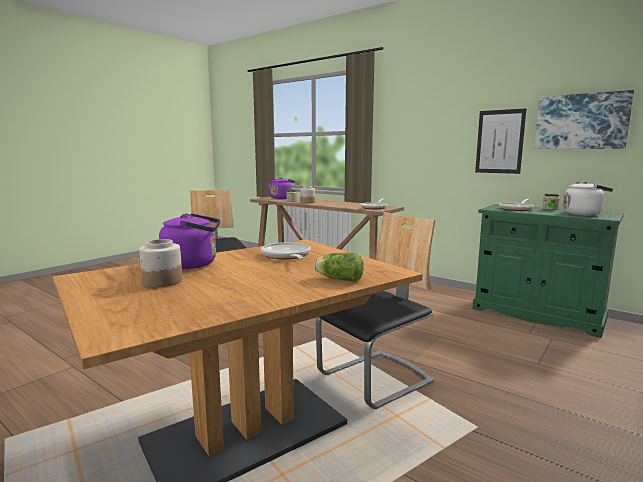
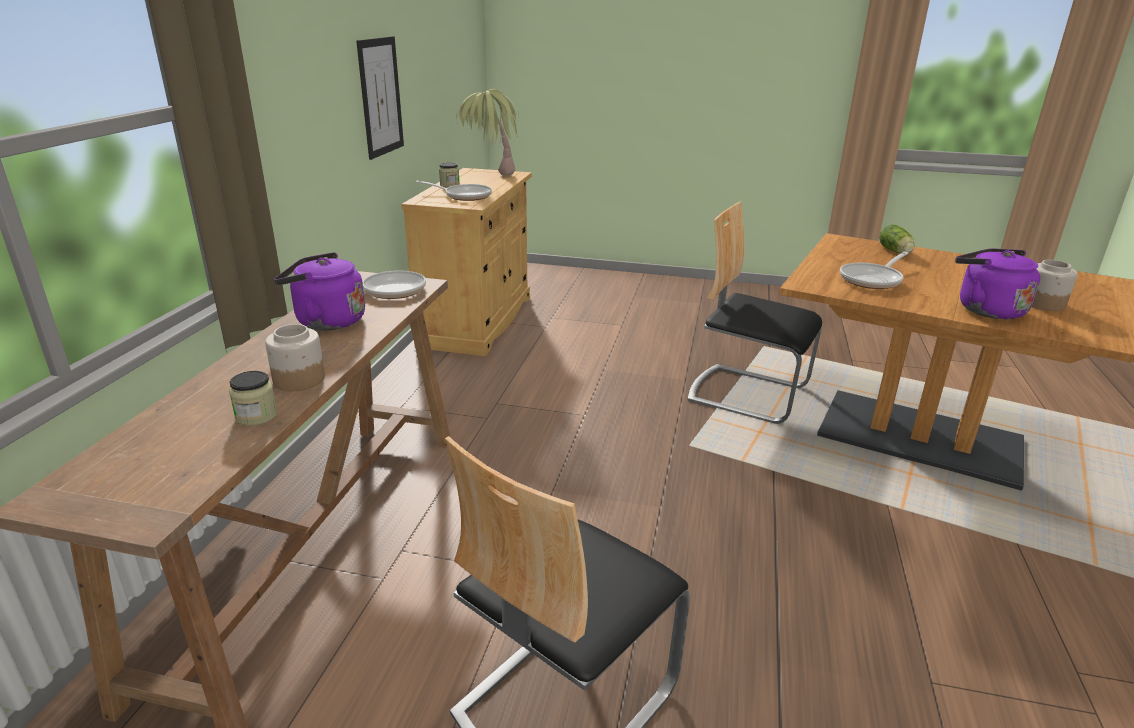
camera: 115 degrees left, 15 degrees up
purple kettle [268,177,295,199] -> purple kettle moved to [274,252,365,330]
green cabinet [472,204,624,338] -> beige cabinet [401,168,532,356]
picture [534,90,634,149] -> none
white kettle [563,181,613,216] -> potted plant [456,89,519,175]

